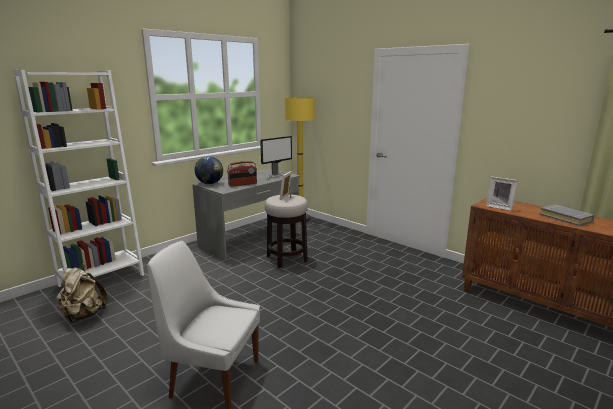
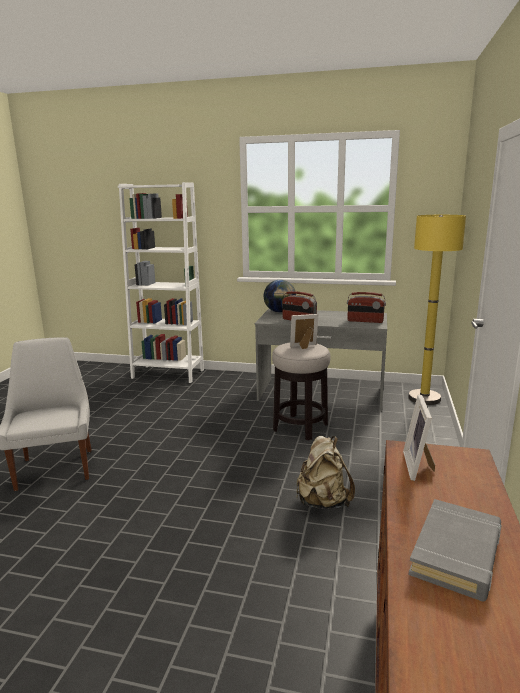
camera: 60 degrees right, 0 degrees up
beige backpack [56,263,108,322] -> beige backpack moved to [296,436,355,509]
monitor [260,136,292,177] -> radio [347,292,386,323]

